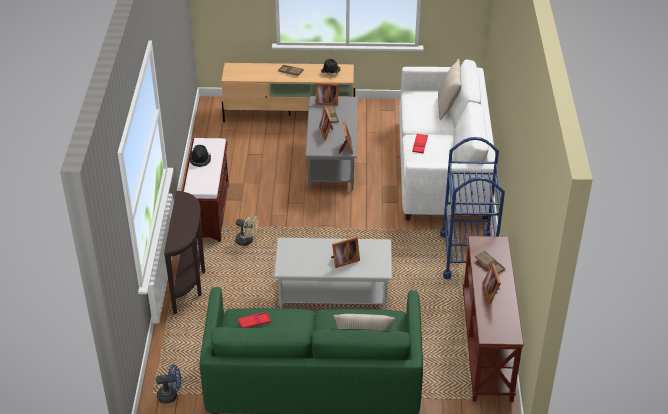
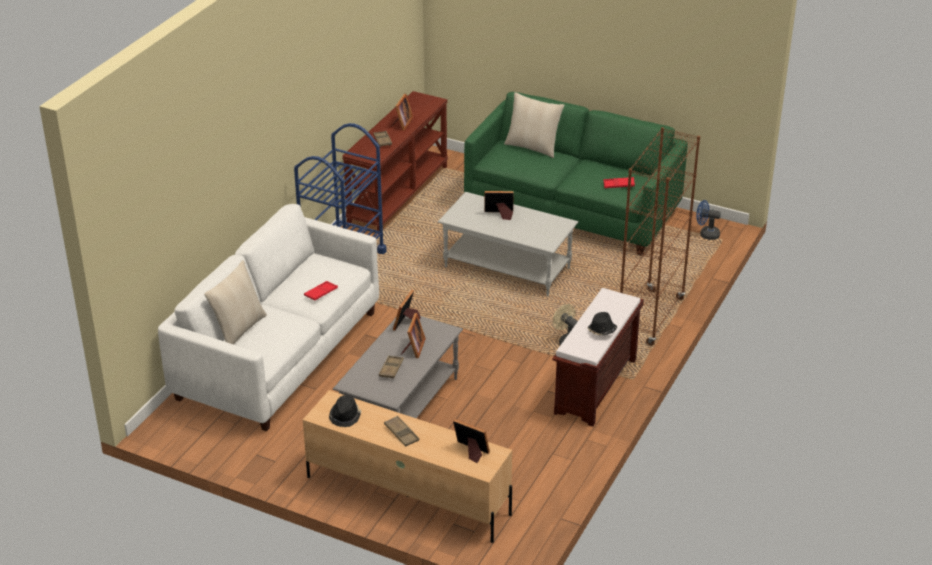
camera: 155 degrees left, 5 degrees down
brown console table [164,191,205,314] -> brown bookcase [620,127,700,345]
picture frame [315,83,339,106] -> picture frame moved to [453,419,490,463]

